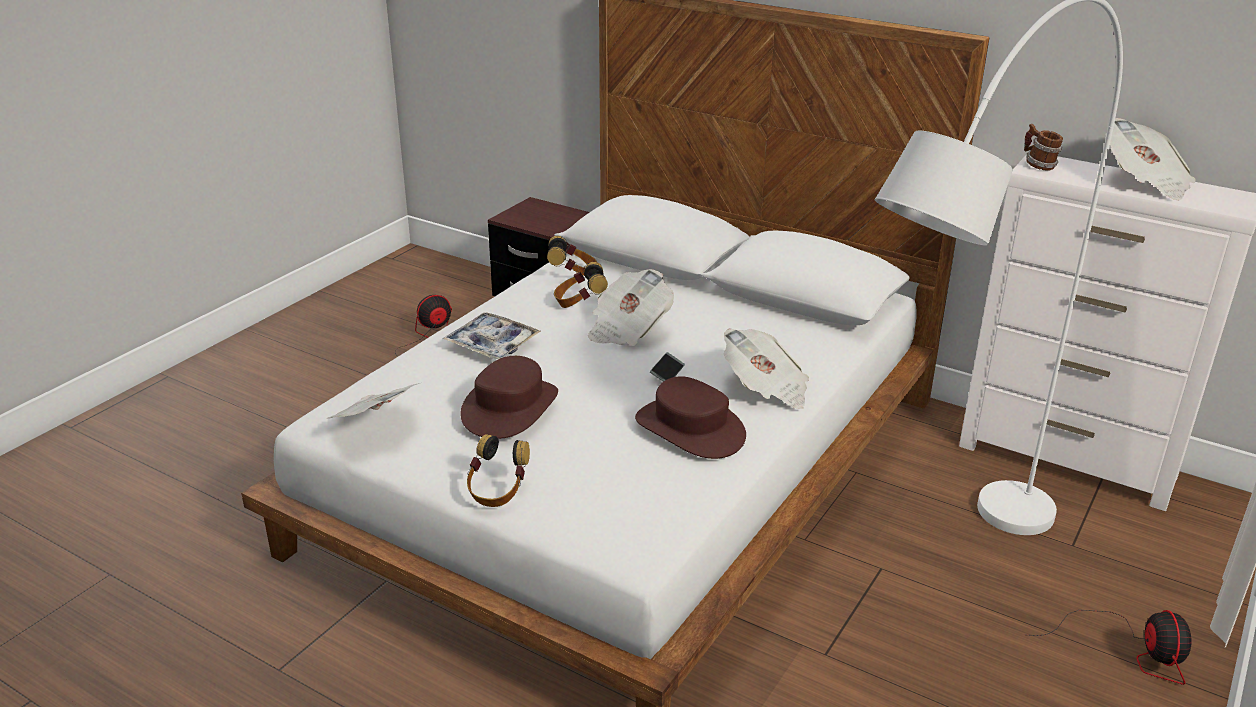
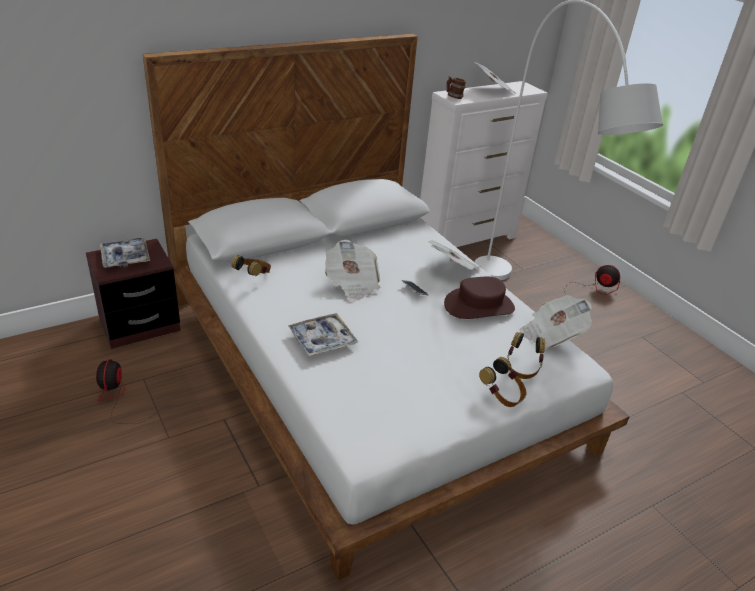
camera: 65 degrees left, 5 degrees up
newspaper [328,383,420,419] -> newspaper moved to [520,295,592,350]
brown hat [460,356,558,439] -> none
headphones [554,262,608,308] -> headphones moved to [507,332,545,379]
none -> tray [100,237,150,268]

